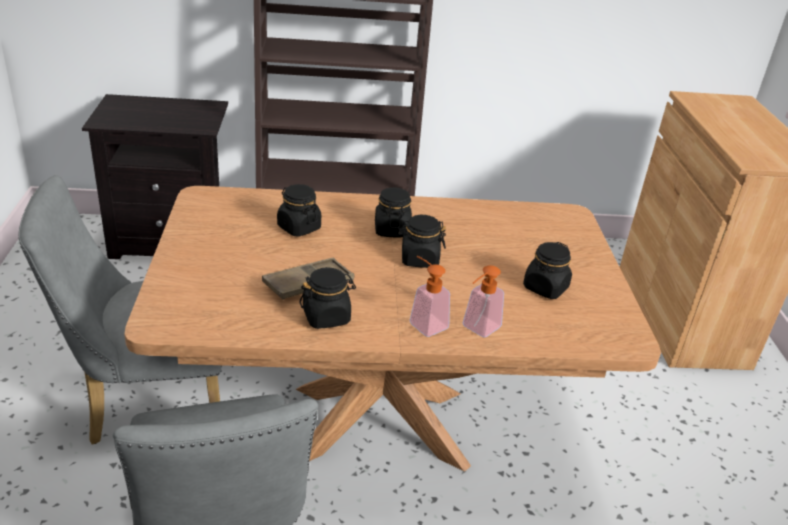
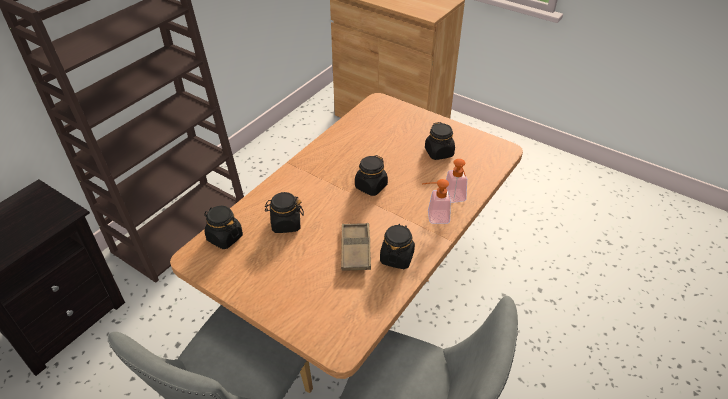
camera: 50 degrees left, 10 degrees up
black jar [375,187,412,237] -> black jar moved to [204,206,243,249]

